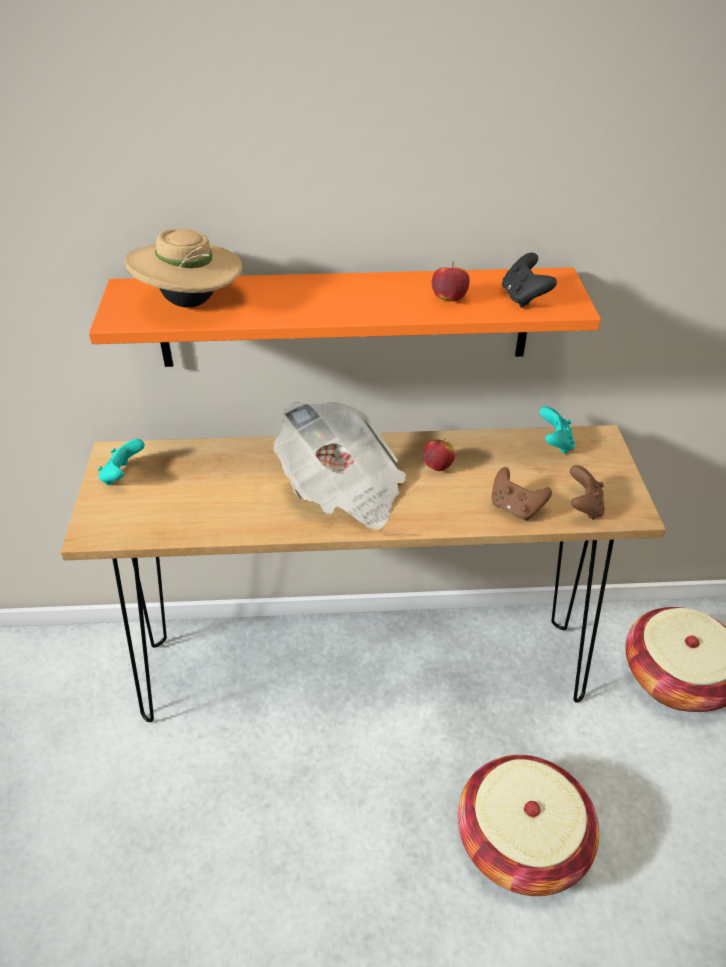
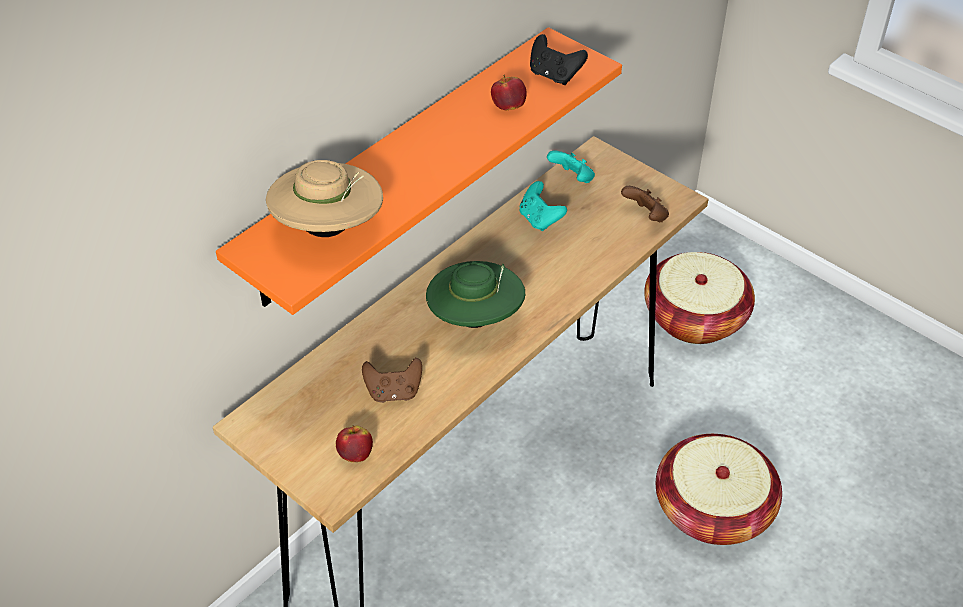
camera: 45 degrees left, 5 degrees up
turquoise game controller [98,439,145,485] -> turquoise game controller moved to [520,181,567,231]
newspaper [273,402,406,530] -> green hat [426,261,525,328]
apple [423,438,455,471] -> apple moved to [336,425,373,462]
brown game controller [491,467,552,520] -> brown game controller moved to [362,358,422,403]

